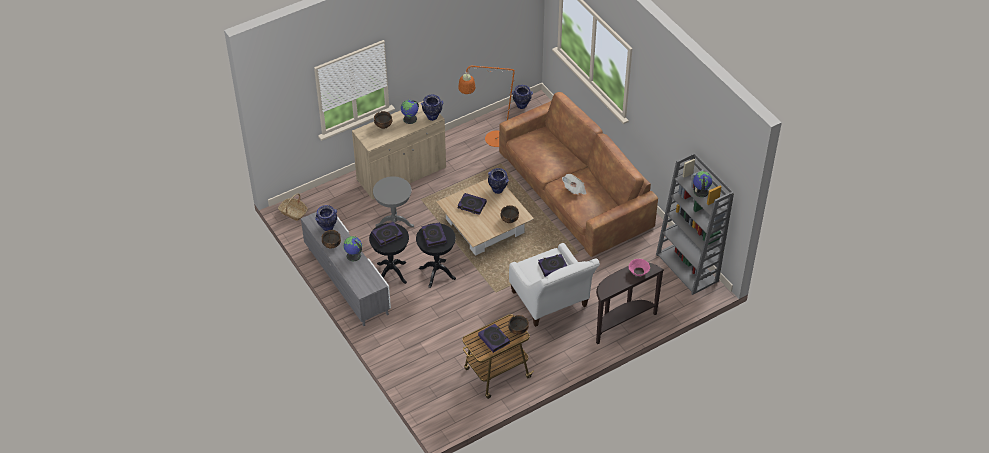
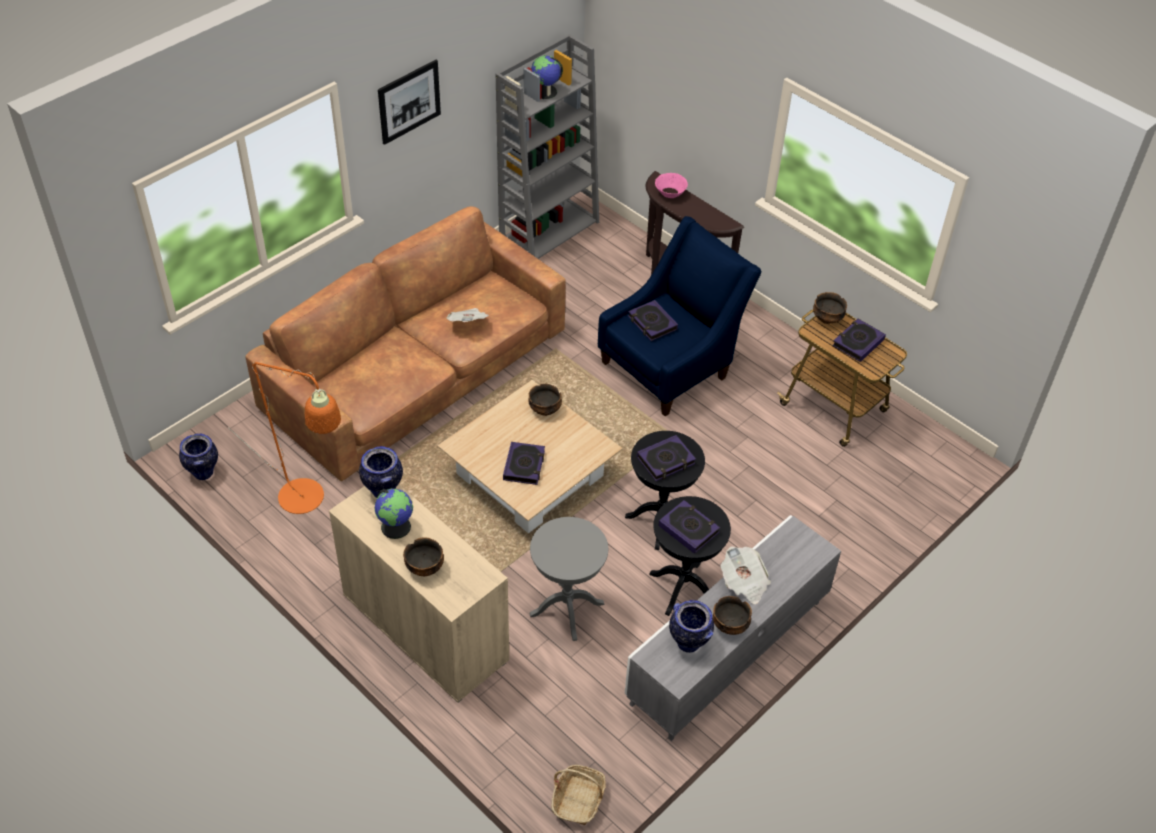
camera: 105 degrees left, 0 degrees up
globe [343,236,362,261] -> newspaper [721,546,771,604]
vase [488,168,509,194] -> none
white armchair [509,243,600,327] -> blue armchair [598,216,761,416]
none -> picture [378,60,441,145]

